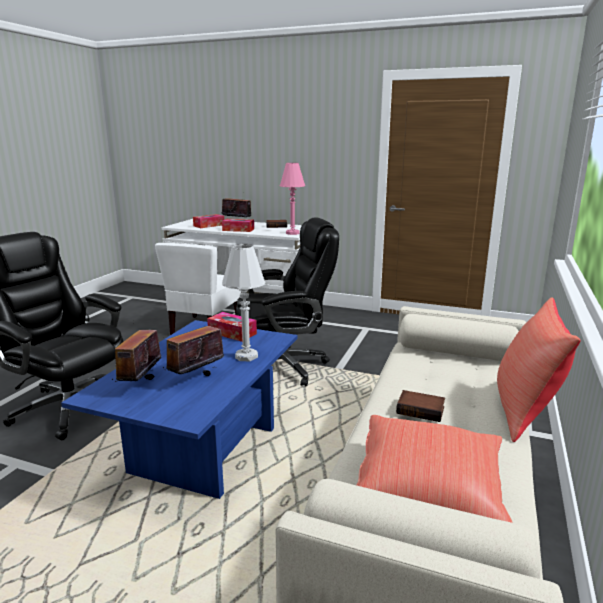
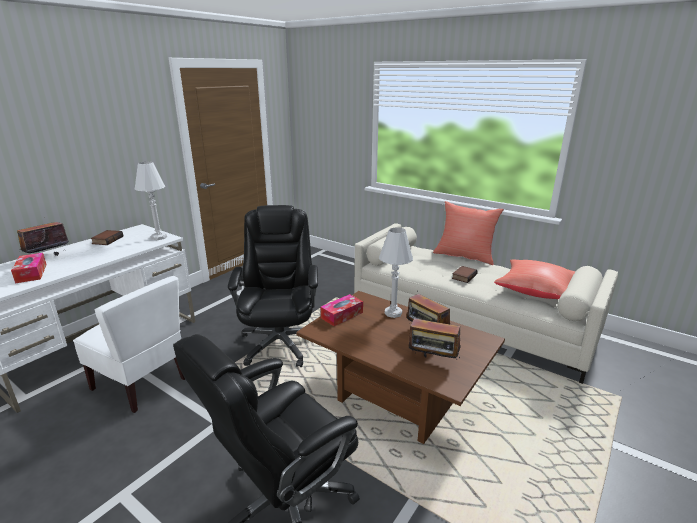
camera: 75 degrees left, 5 degrees up
blue coffee table [61,320,297,499] -> brown coffee table [296,291,505,444]
tissue box [222,219,254,232] -> none
pink table lamp [280,163,305,235] -> white table lamp [134,161,167,240]

